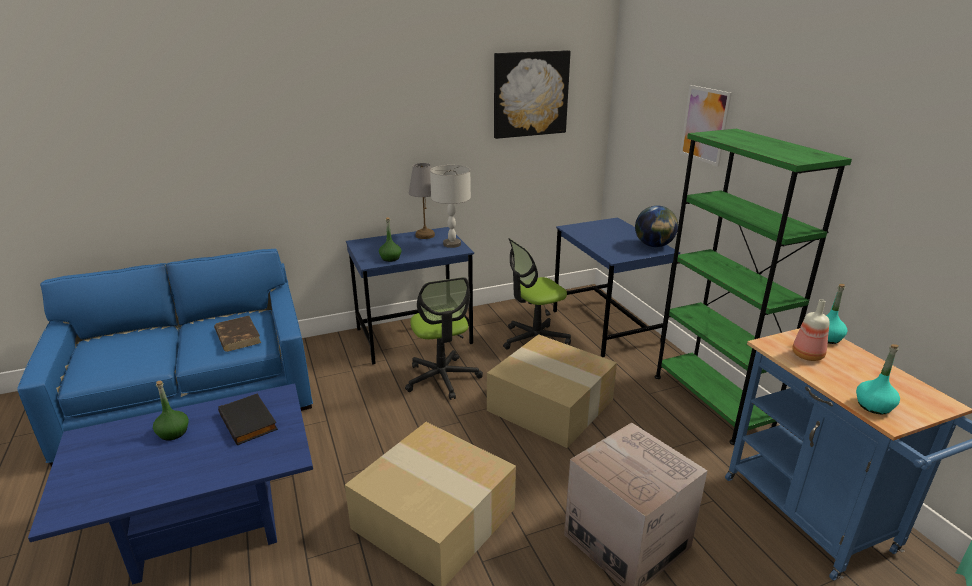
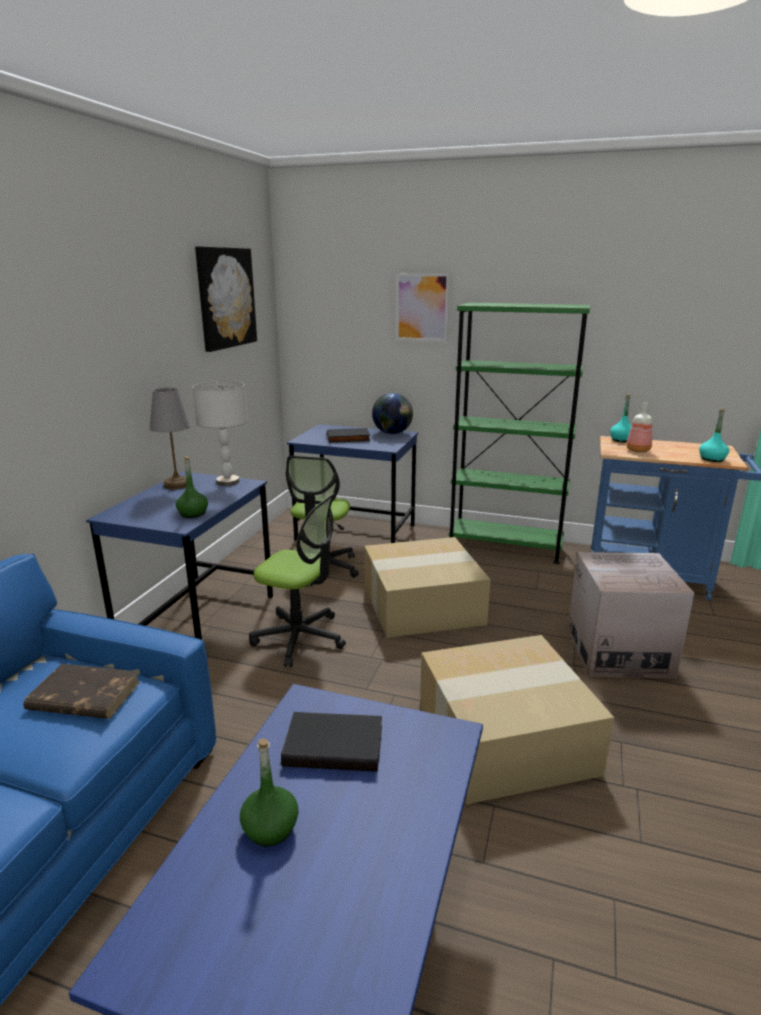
camera: 50 degrees left, 5 degrees down
none -> black book [327,428,371,443]

